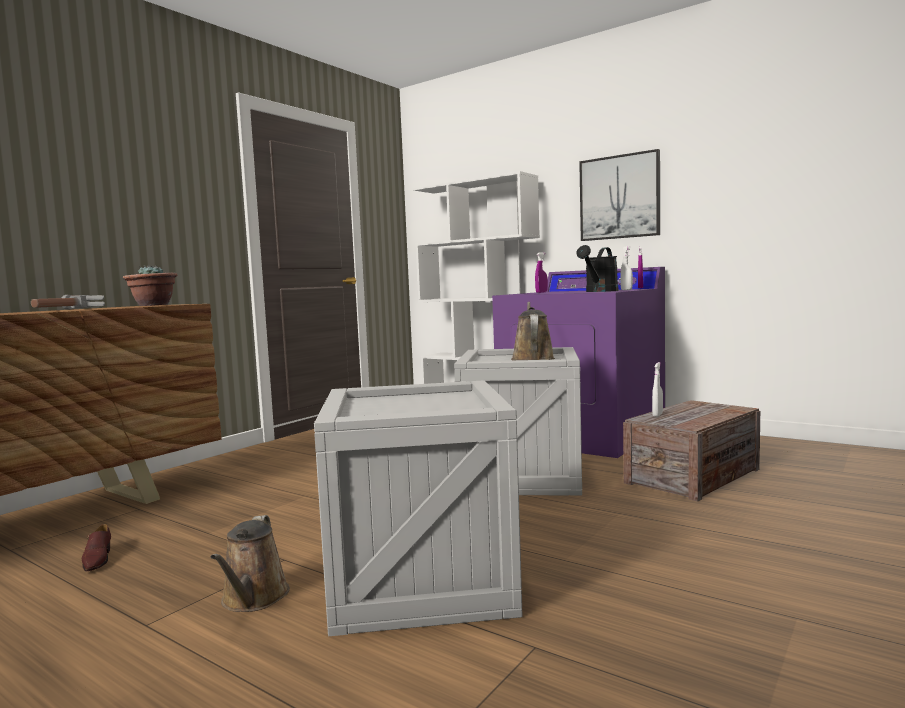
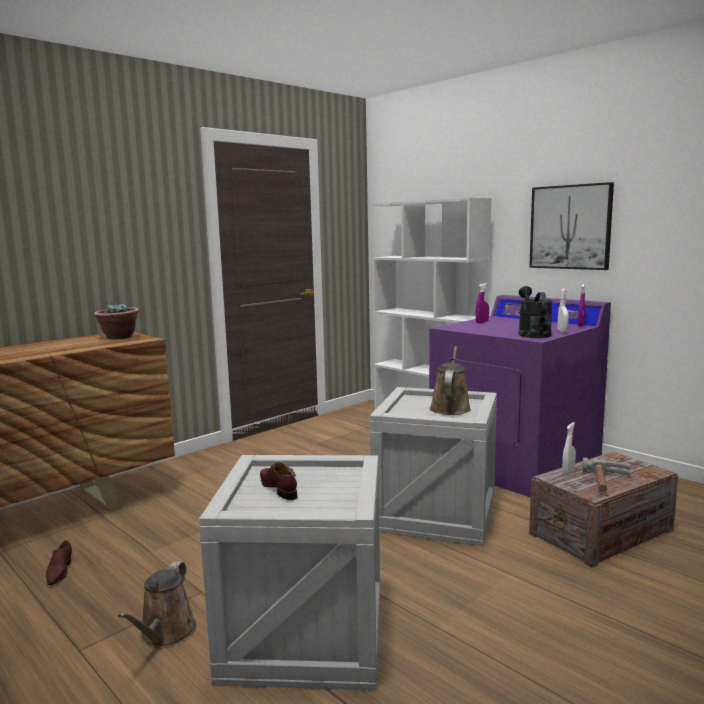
camera: 10 degrees right, 5 degrees up
hammer [31,295,105,310] -> hammer moved to [582,457,632,492]
black watering can [576,245,618,292] -> black watering can turned 135 degrees clockwise [518,286,553,338]
none -> brown shoe [260,462,298,500]

